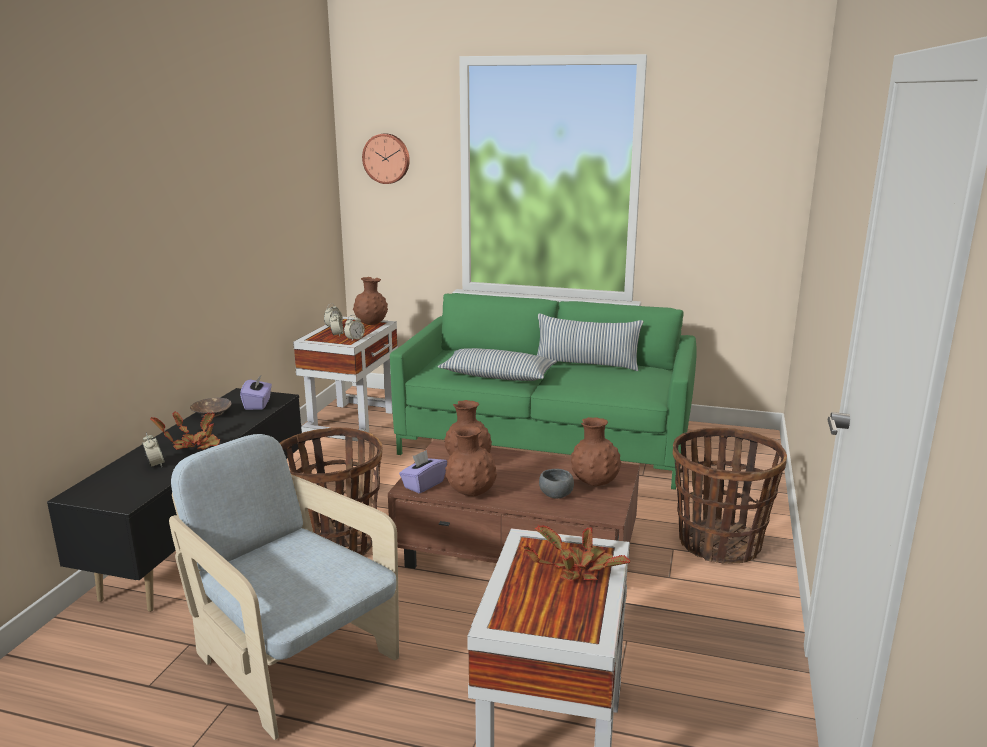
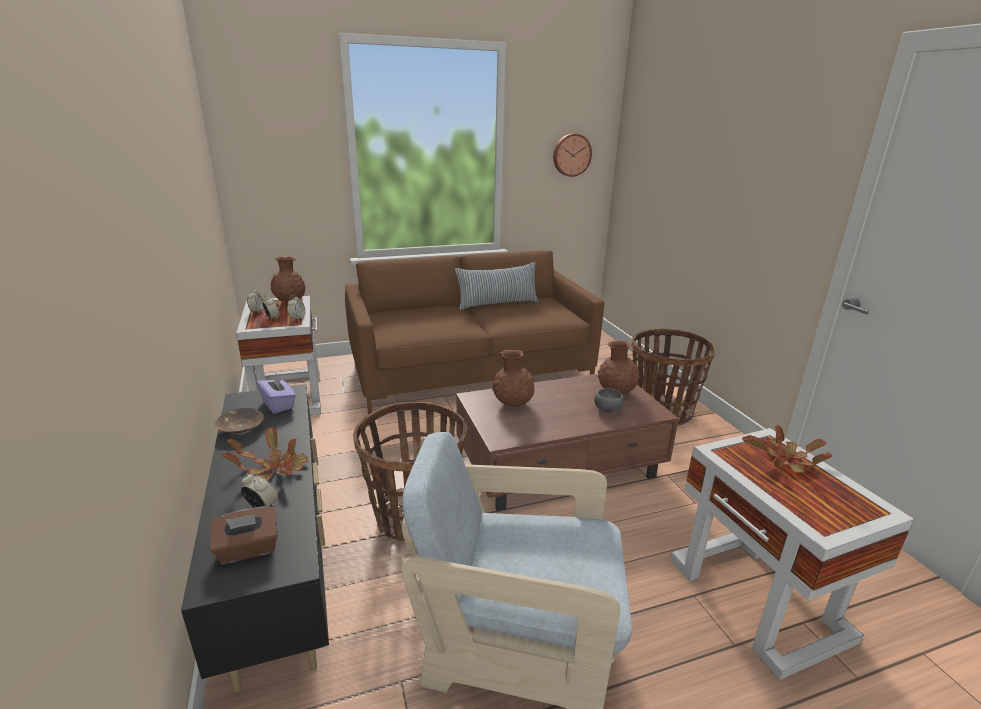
camera: 35 degrees left, 5 degrees up
wall clock [362,133,410,184] -> wall clock moved to [553,133,592,177]
green sofa [390,293,697,490] -> brown sofa [345,250,604,415]
purple tissue box [399,450,447,493] -> none
pillow [438,348,557,381] -> none
brown vase [445,426,497,496] -> none
none -> brown tissue box [210,506,278,564]

